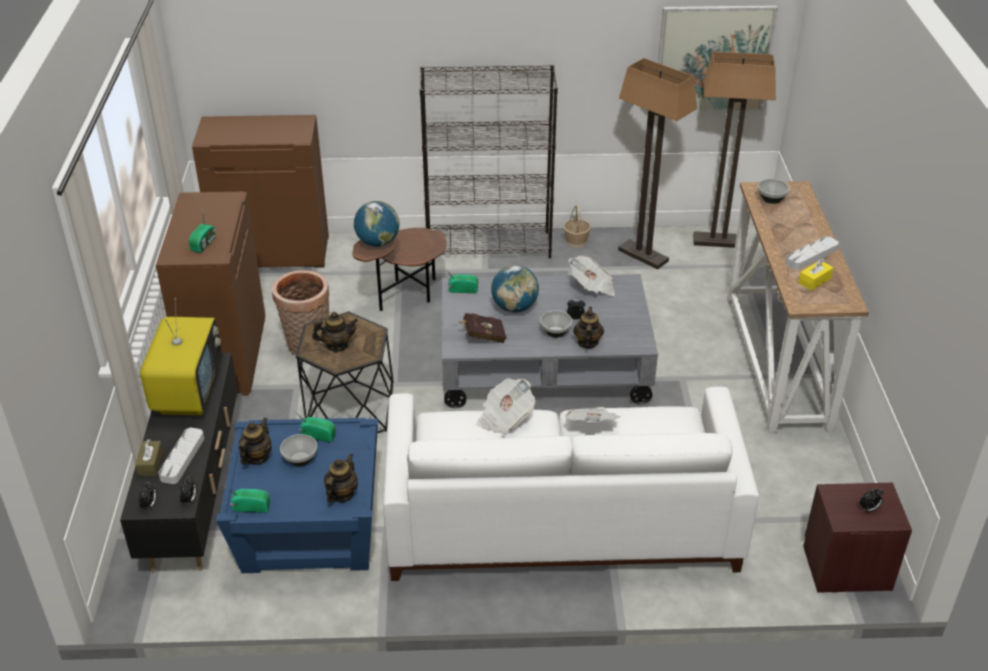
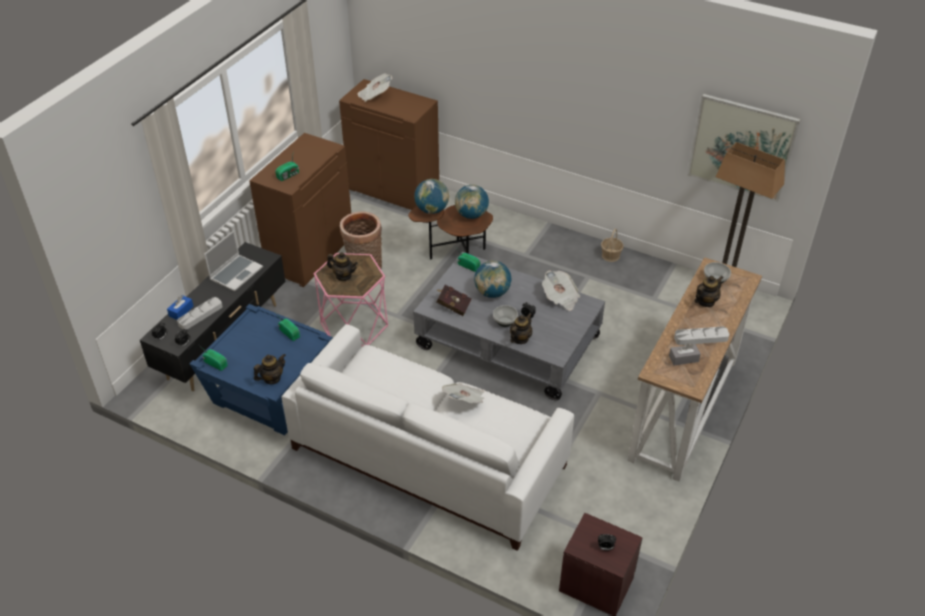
camera: 30 degrees right, 5 degrees up
brown tissue box [135,439,163,476] -> blue tissue box [167,295,194,320]
television [140,298,222,415] -> laptop [204,230,263,291]
teapot [239,418,272,465] -> teapot moved to [695,276,724,307]
bowl [280,434,317,466] -> none
black side table [296,311,393,433] -> pink side table [314,253,388,346]
black bookcase [420,65,558,259] -> none
newspaper [477,378,535,435] -> newspaper moved to [357,73,393,102]
floor lamp [618,58,697,269] -> none
yellow tissue box [798,258,834,290] -> grey tissue box [669,344,701,365]
none -> globe [455,185,489,219]

